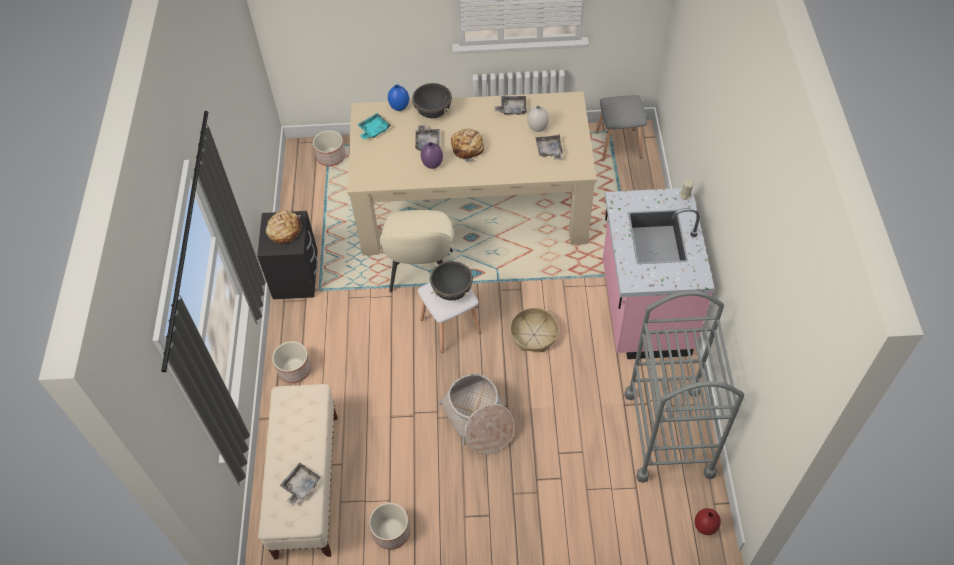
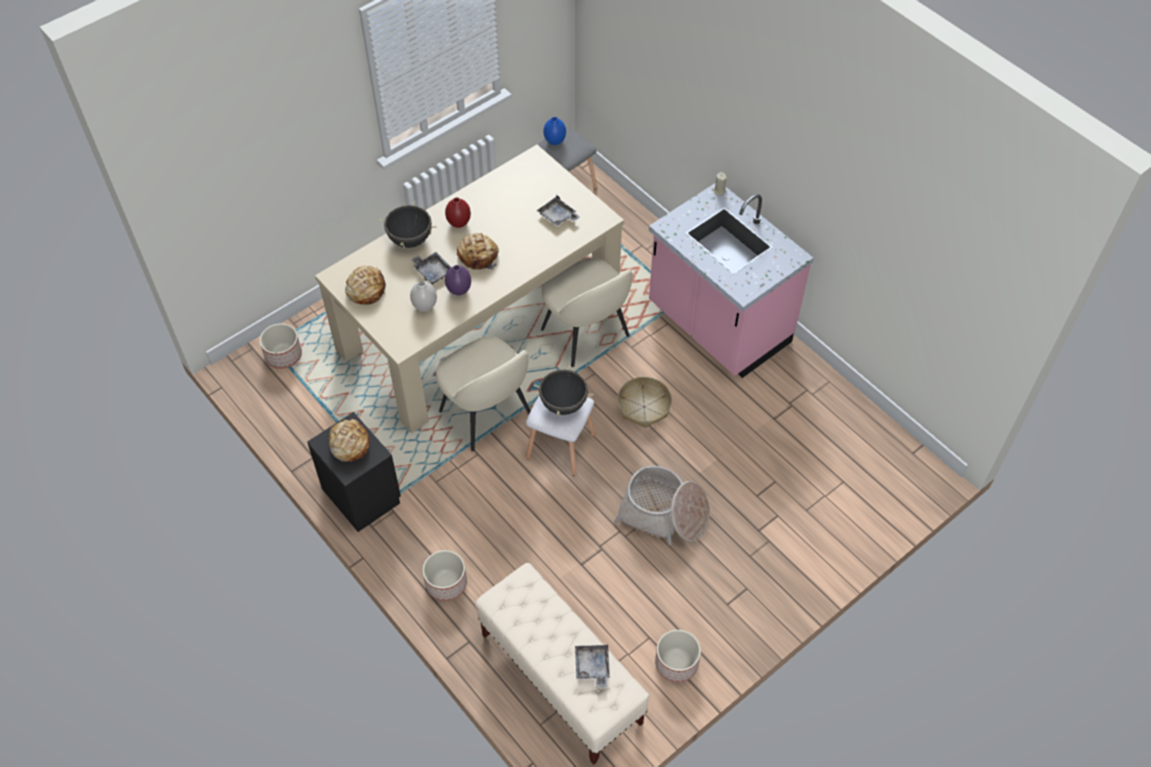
camera: 40 degrees left, 0 degrees up
turquoise tray [357,113,391,140] -> bread [345,266,386,304]
blue vase [388,85,409,111] -> blue vase moved to [543,117,566,145]
grey tray [495,96,527,115] -> none
white vase [527,105,549,132] -> white vase moved to [410,281,437,312]
grey cart [624,291,744,483] -> none
red vase [695,508,721,535] -> red vase moved to [445,197,471,228]
none -> beige chair [541,258,633,367]

